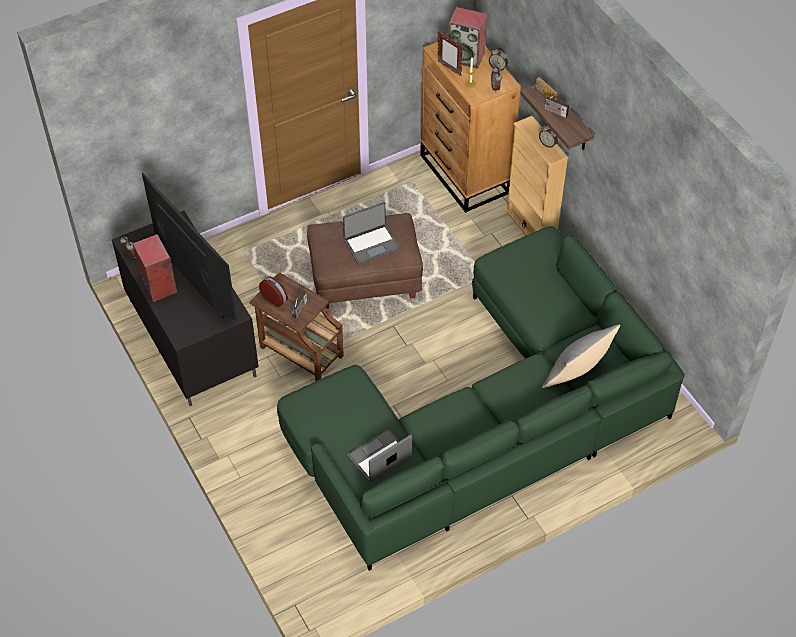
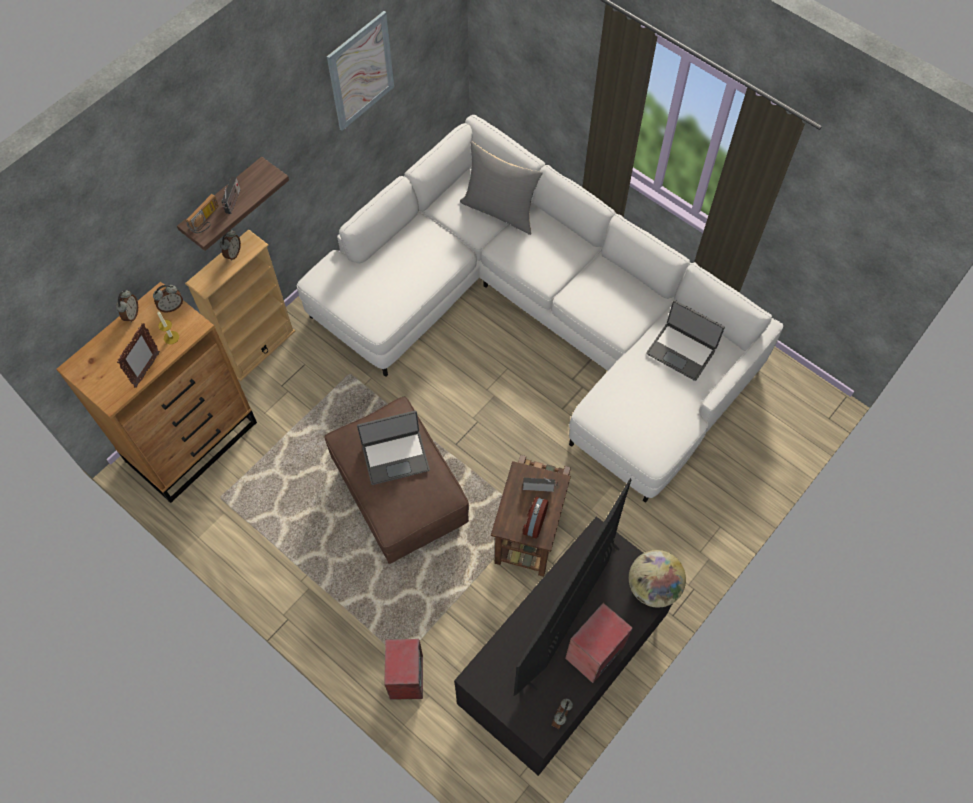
camera: 110 degrees left, 10 degrees up
green sofa [277,226,685,571] -> white sofa [296,115,783,503]
laptop [343,202,400,265] -> laptop turned 120 degrees clockwise [357,411,430,485]
speaker [448,7,487,69] -> speaker moved to [384,639,423,700]
none -> picture [327,11,394,131]
none -> globe [629,550,686,608]

